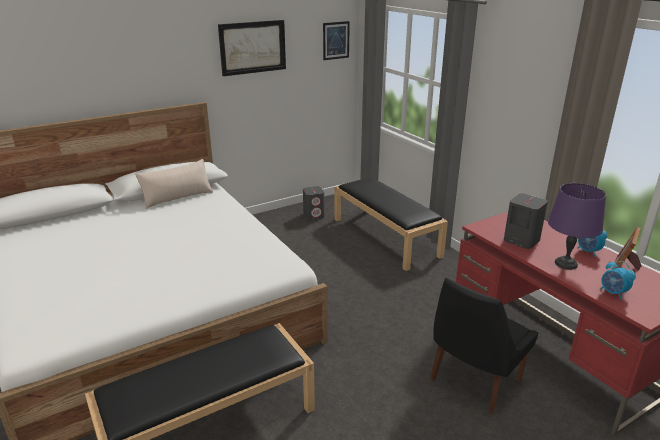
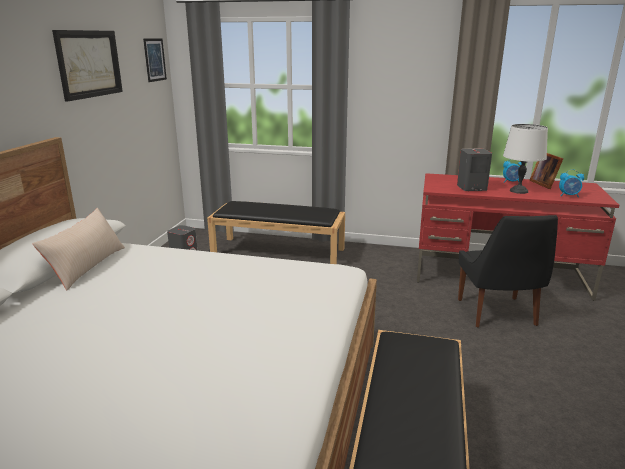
camera: 45 degrees left, 5 degrees down
purple table lamp [548,183,606,270] -> white table lamp [503,124,548,194]

